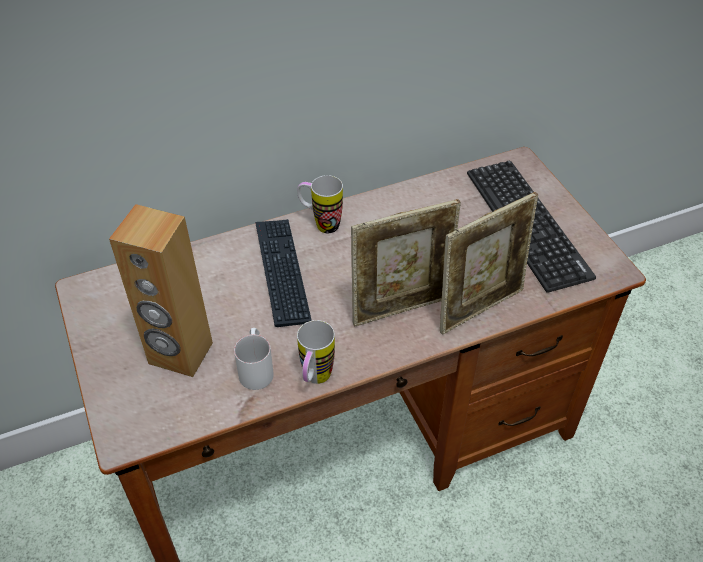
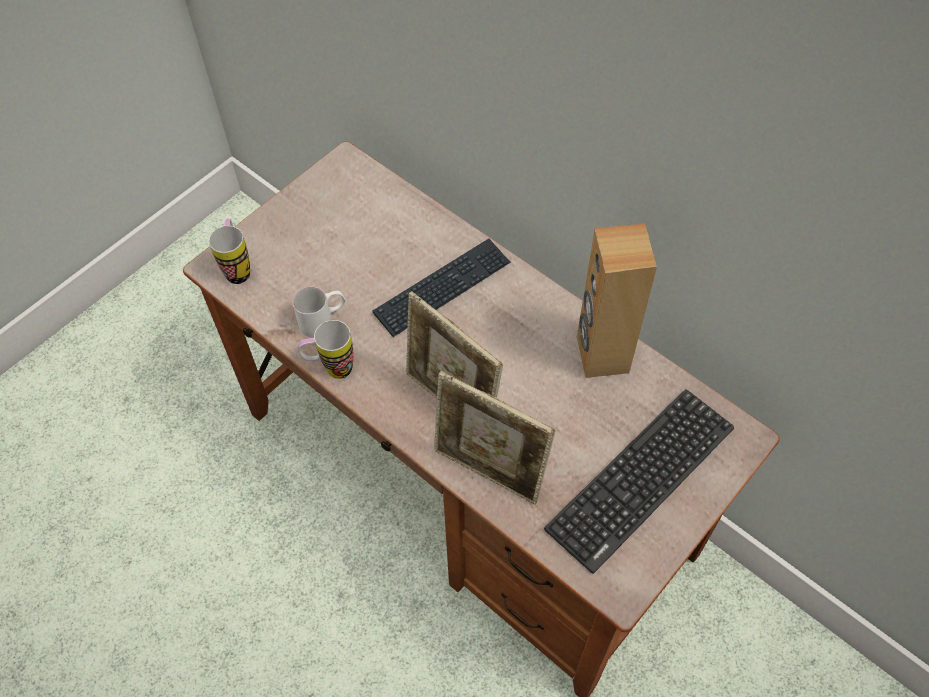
camera: 65 degrees right, 10 degrees up
brown speaker [109,204,213,377] -> brown speaker moved to [577,224,657,378]
mug [297,175,343,233] -> mug moved to [209,219,250,284]

